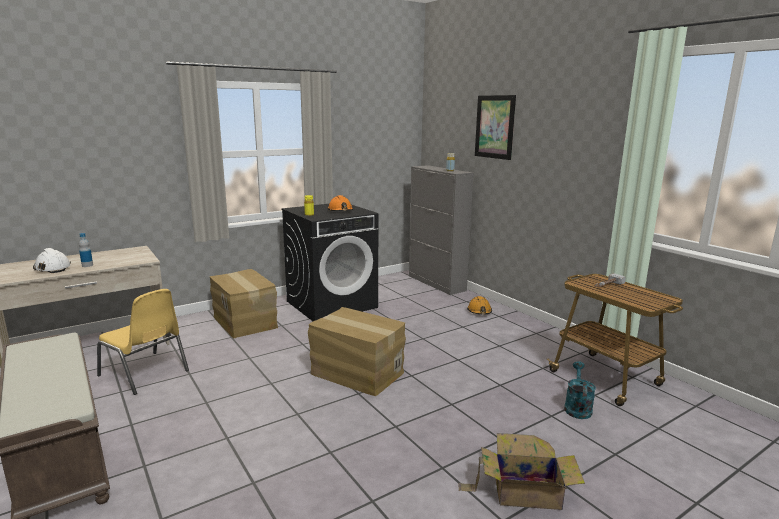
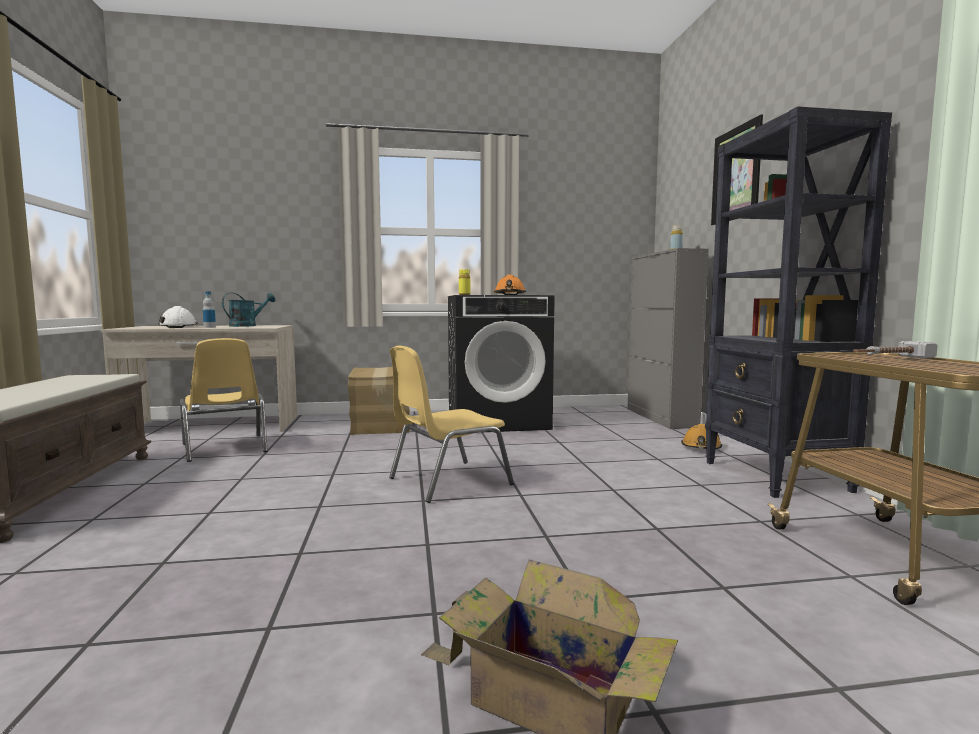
camera: 25 degrees right, 10 degrees down
cardboard box [308,307,406,396] -> yellow chair [389,346,514,503]
turquoise watering can [564,361,596,419] -> turquoise watering can moved to [222,293,275,327]
none -> black bookcase [705,106,892,498]

